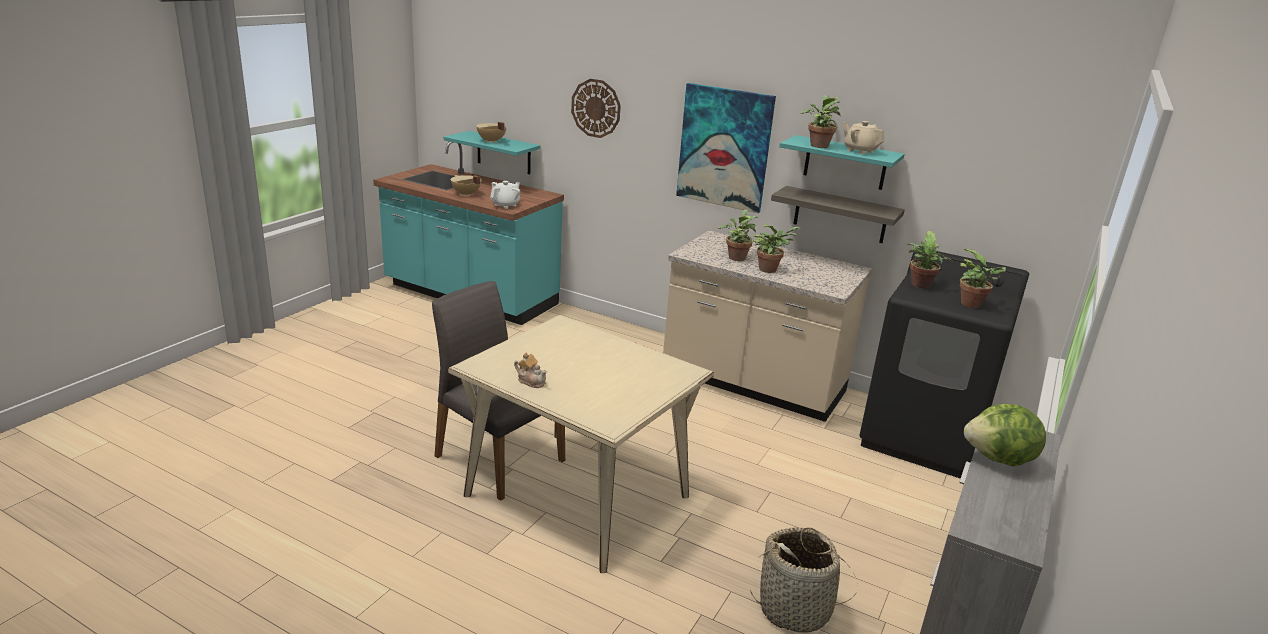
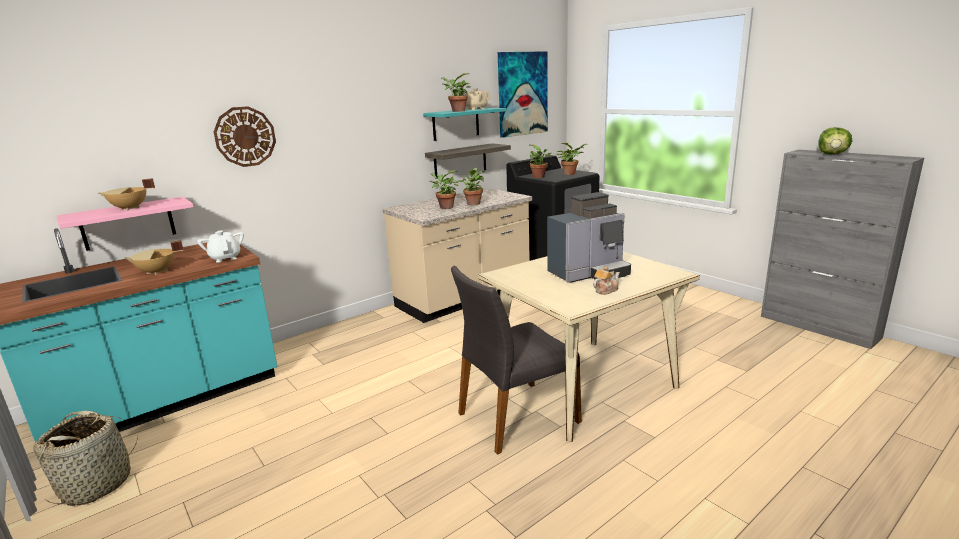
camera: 65 degrees left, 5 degrees down
turquoise shelf [444,131,540,174] -> pink shelf [57,197,194,251]
picture [676,83,776,213] -> picture moved to [498,51,548,138]
basket [750,527,858,632] -> basket moved to [33,411,138,506]
none -> coffee machine [547,192,631,283]

